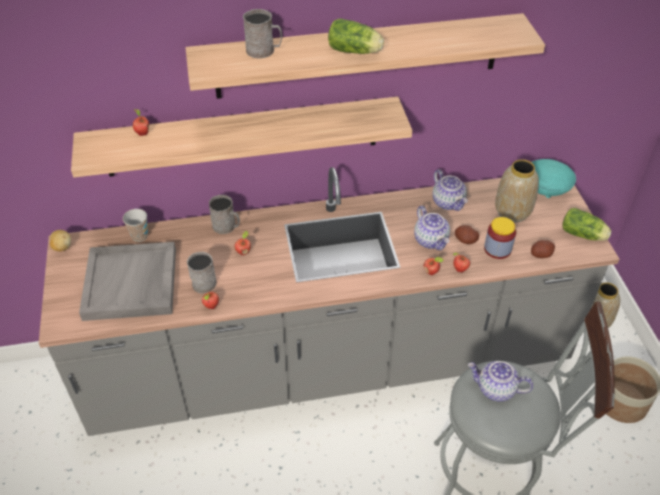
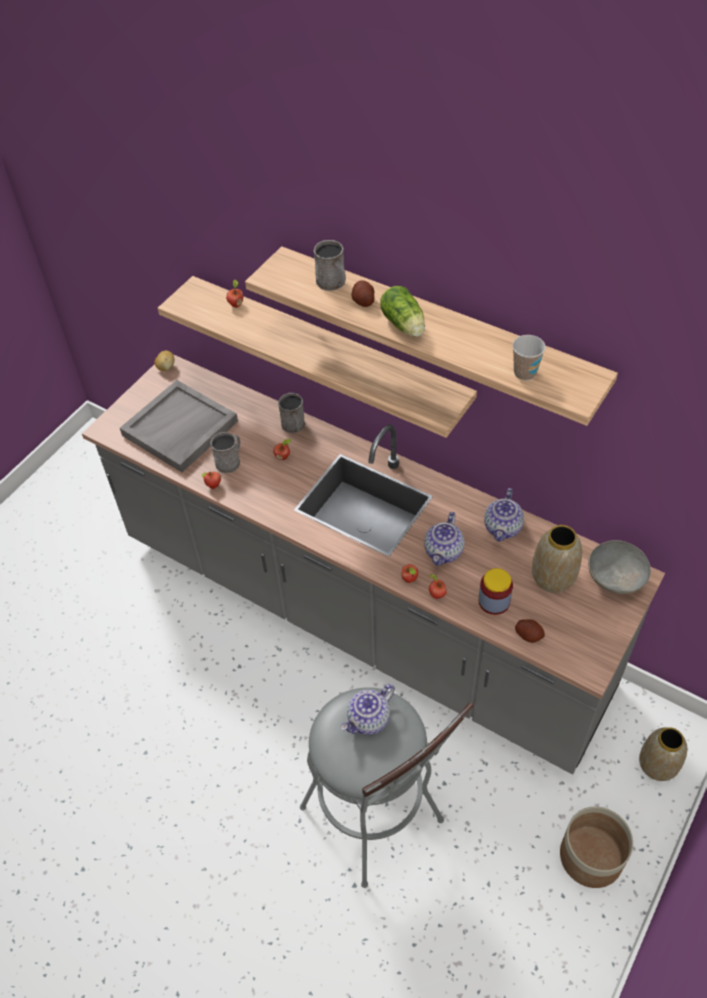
camera: 45 degrees right, 5 degrees up
cup [123,209,148,242] -> cup moved to [512,335,546,381]
potato [455,225,479,244] -> potato moved to [351,280,374,307]
teapot [468,361,533,401] -> teapot turned 105 degrees counterclockwise [341,684,395,735]
turquoise bowl [532,159,576,198] -> grey bowl [588,540,651,594]
lettuce [563,208,611,241] -> none

